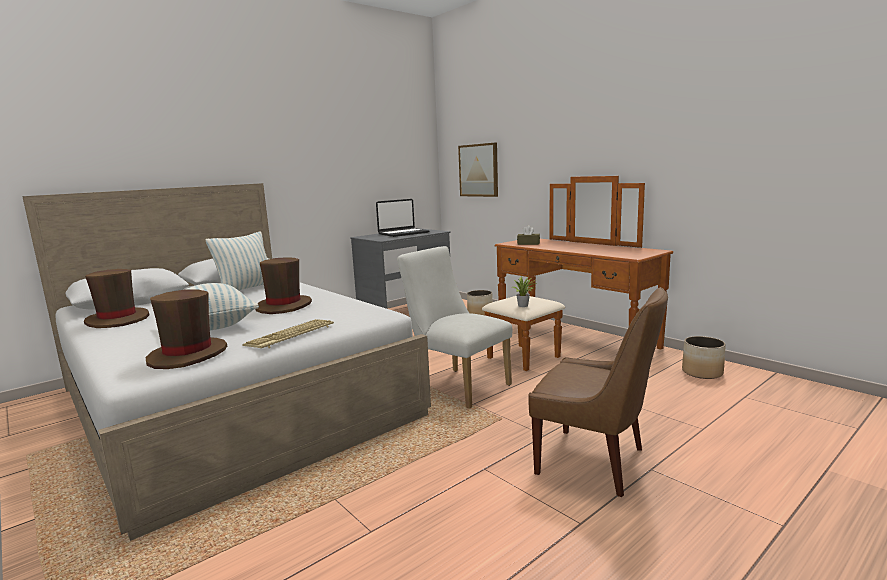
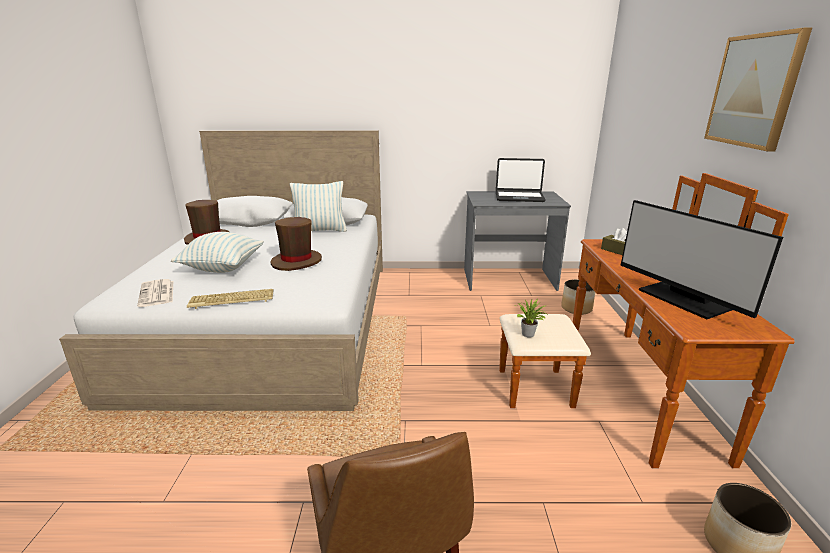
camera: 40 degrees right, 10 degrees up
brown hat [145,289,227,369] -> newspaper [137,279,173,307]
white chair [397,246,512,409] -> none
picture [458,143,498,197] -> picture moved to [704,28,812,152]
none -> monitor [620,200,783,319]

